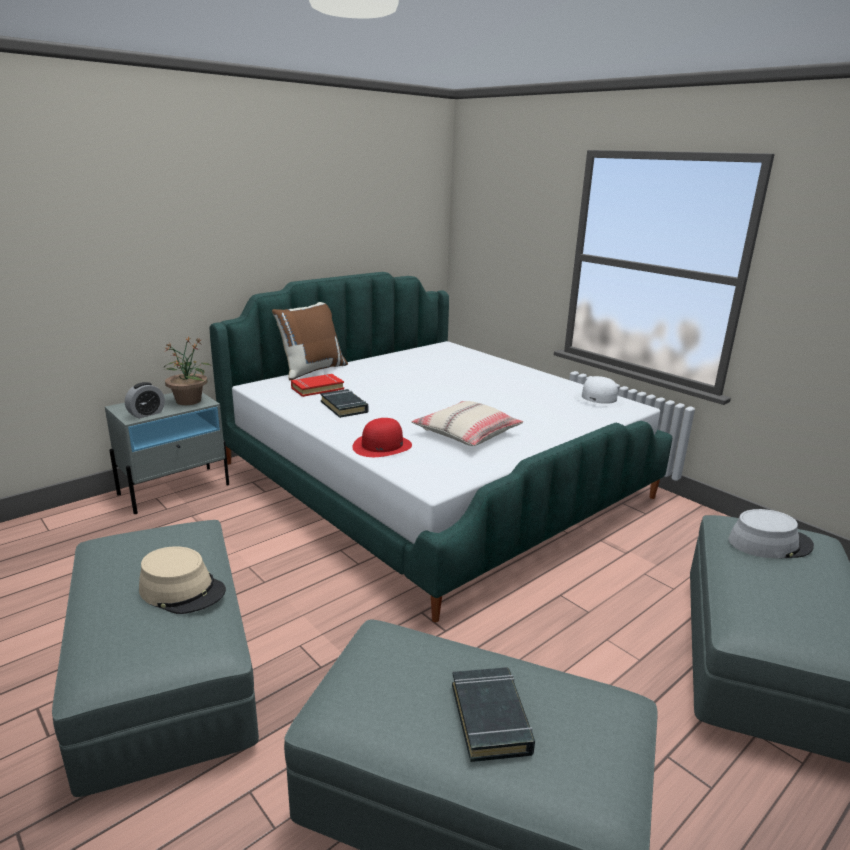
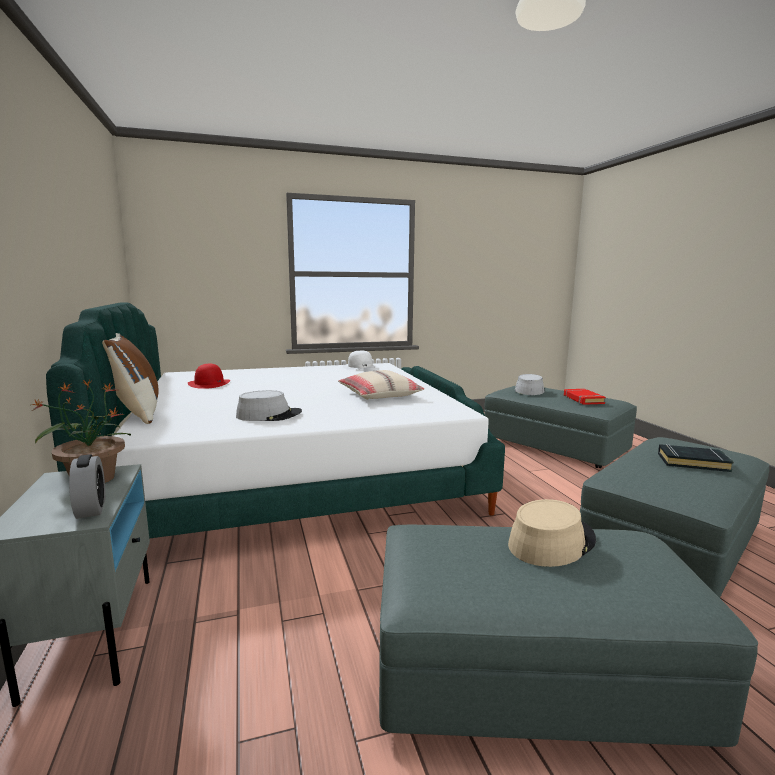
camera: 65 degrees left, 10 degrees down
red book [291,374,344,397] -> red book moved to [564,389,606,405]
black book [321,389,368,418] -> grey hat [236,390,302,421]
red hat [352,418,412,457] -> red hat moved to [188,364,230,389]

